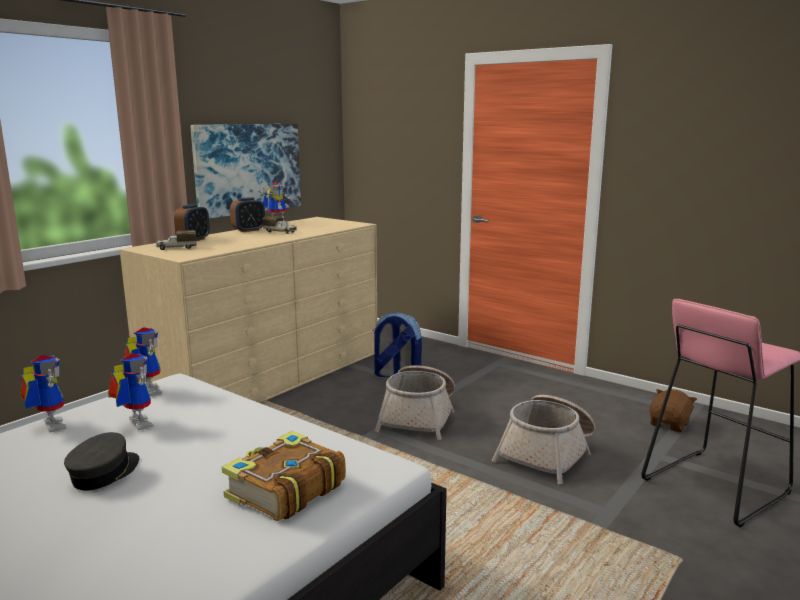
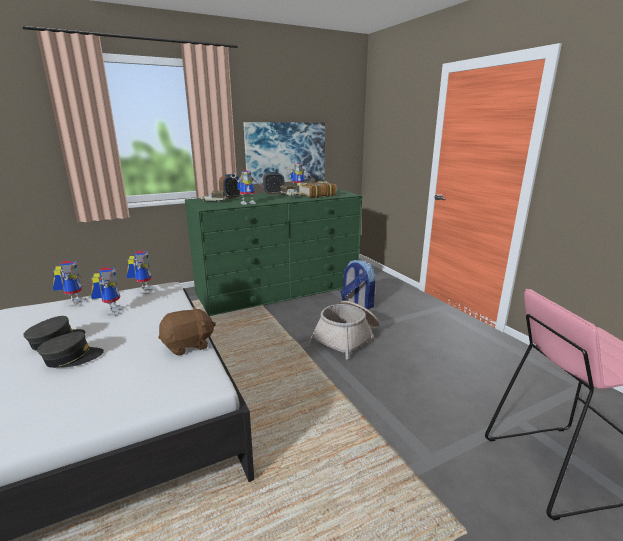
camera: 25 degrees right, 5 degrees up
beige dresser [120,217,377,403] -> green dresser [185,189,362,316]
book [222,431,346,521] -> book moved to [297,181,336,198]
basket [492,395,595,484] -> none
brown plush toy [650,389,697,432] -> brown plush toy moved to [158,306,216,356]
none -> grey cap [37,332,104,368]
none -> toy robot [231,169,263,205]

